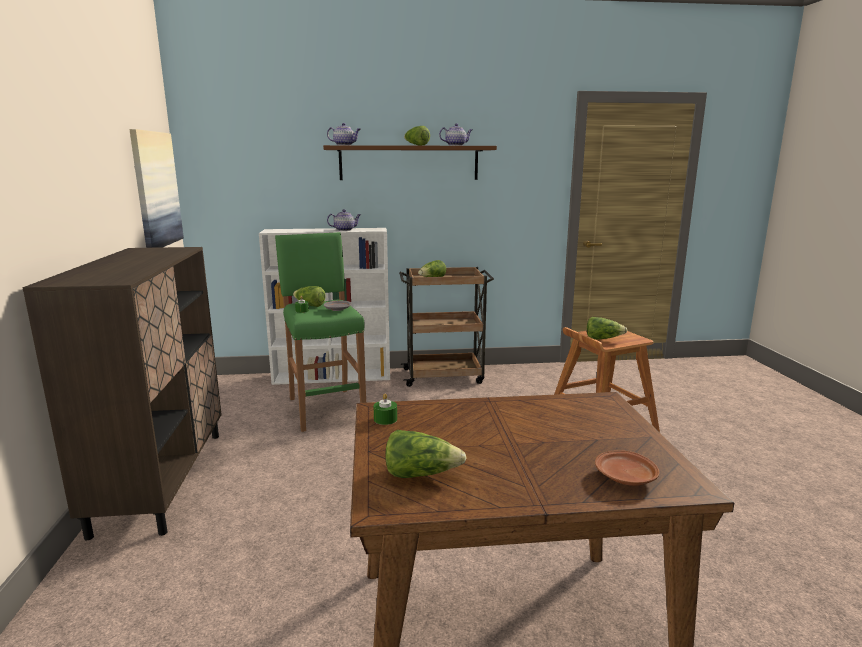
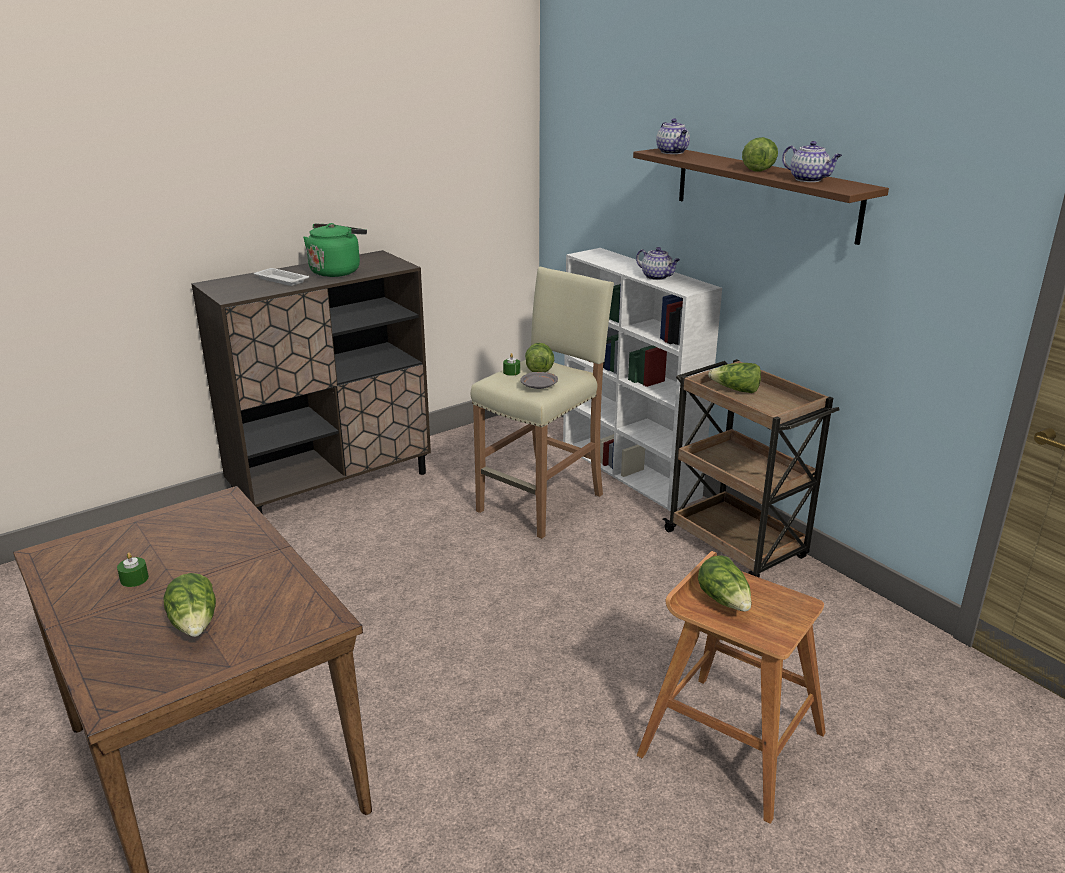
camera: 60 degrees right, 10 degrees up
picture [129,129,184,248] -> none
green stool [275,232,366,432] -> beige stool [471,267,614,539]
green candle [374,393,397,425] -> green candle moved to [117,552,149,587]
lettuce [385,430,467,478] -> lettuce moved to [163,573,216,637]
brown plate [595,450,660,486] -> none
none -> white tray [254,268,309,286]
none -> green kettle [303,223,367,277]

